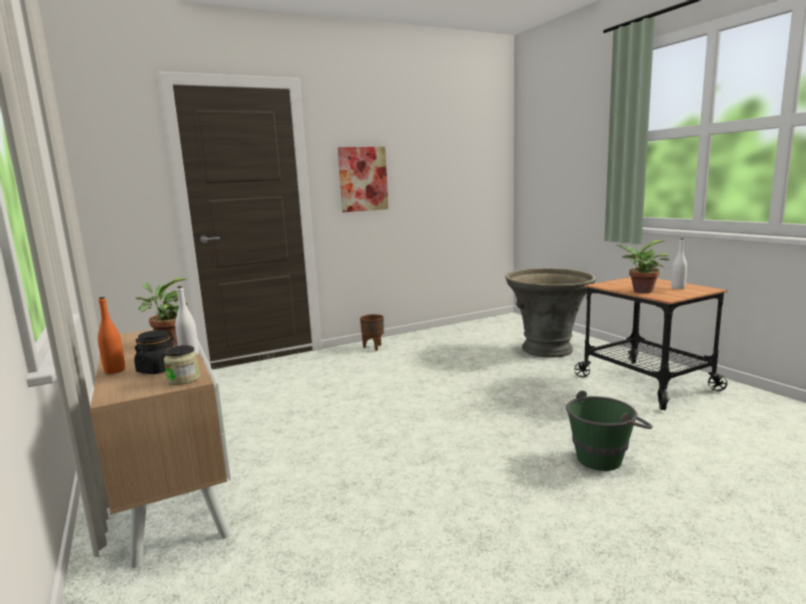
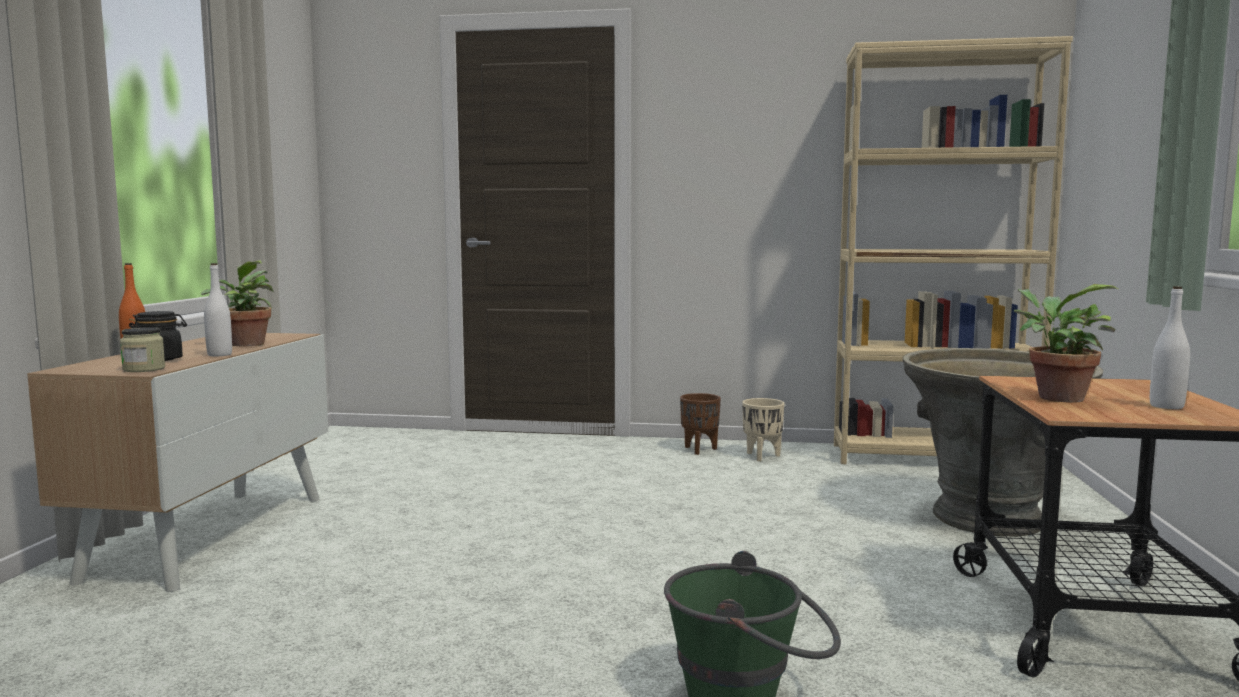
camera: 35 degrees right, 5 degrees down
picture [338,147,388,212] -> none
none -> beige planter [742,398,785,461]
none -> beige bookcase [834,36,1073,464]

